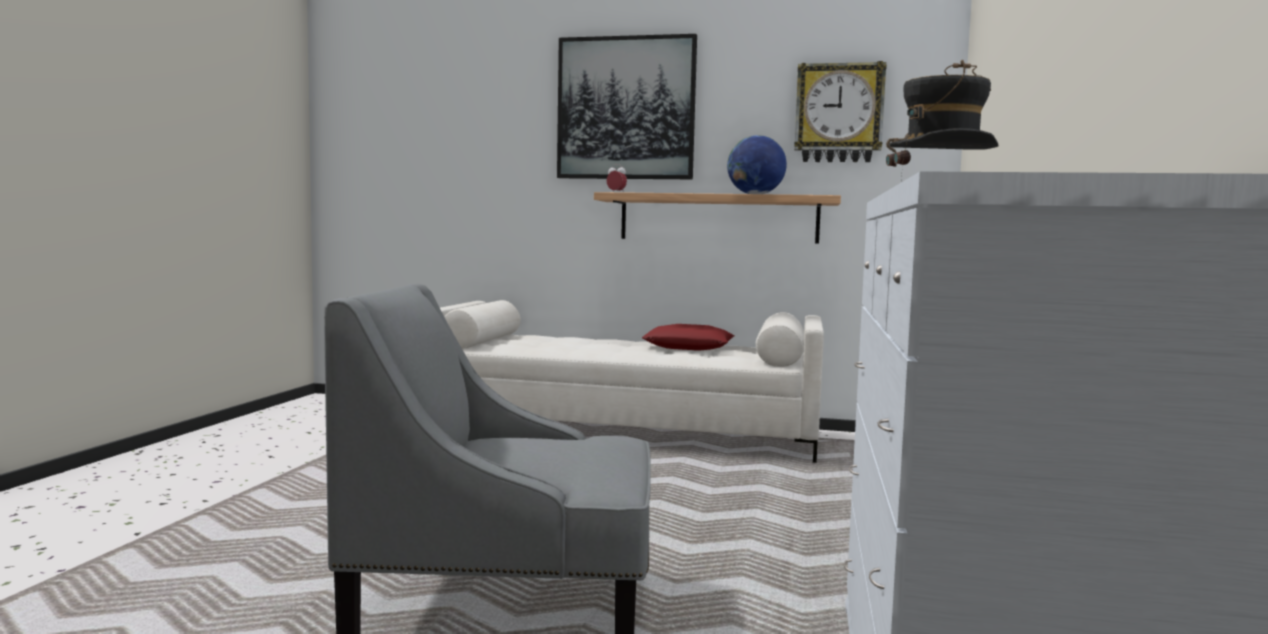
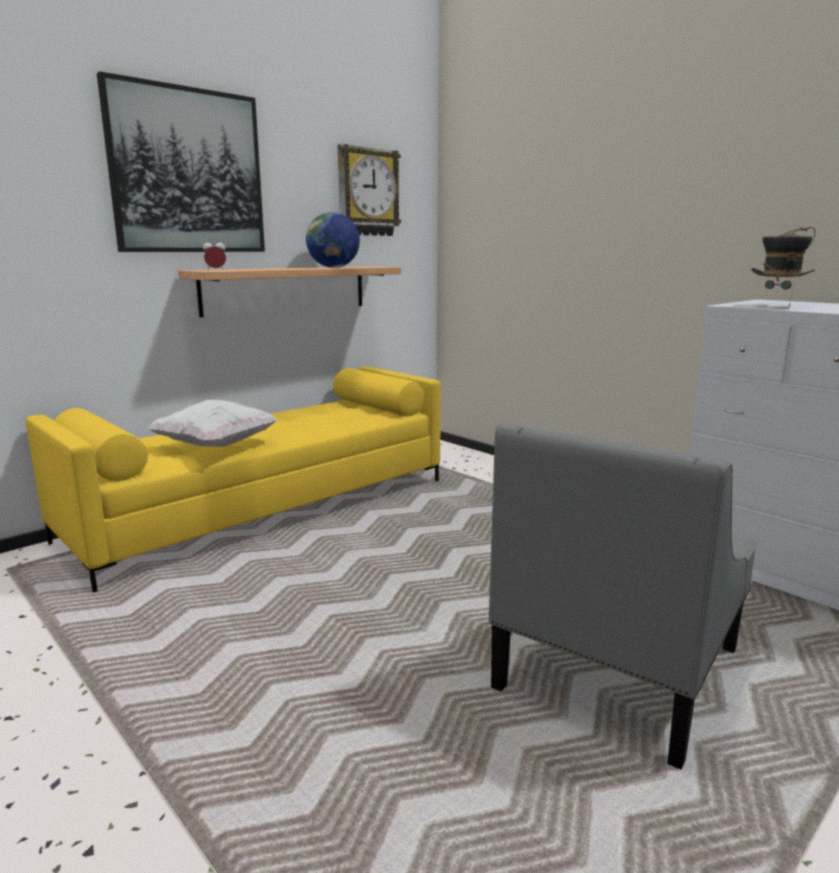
camera: 55 degrees left, 10 degrees up
white sofa [440,300,824,463] -> yellow sofa [26,366,441,593]
red pillow [642,324,734,351] -> none
none -> white pillow [148,400,278,447]

